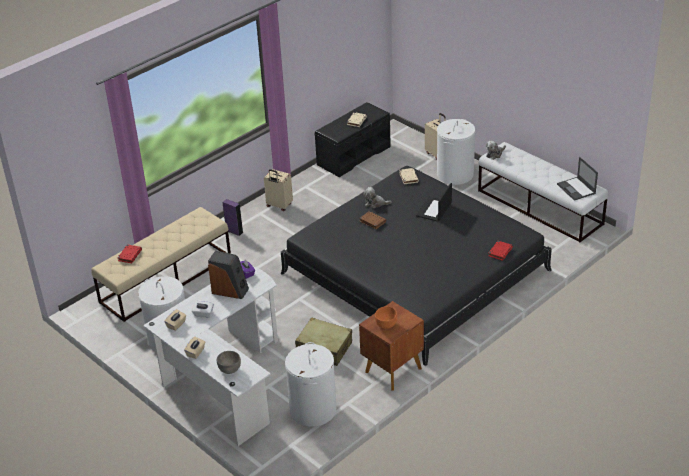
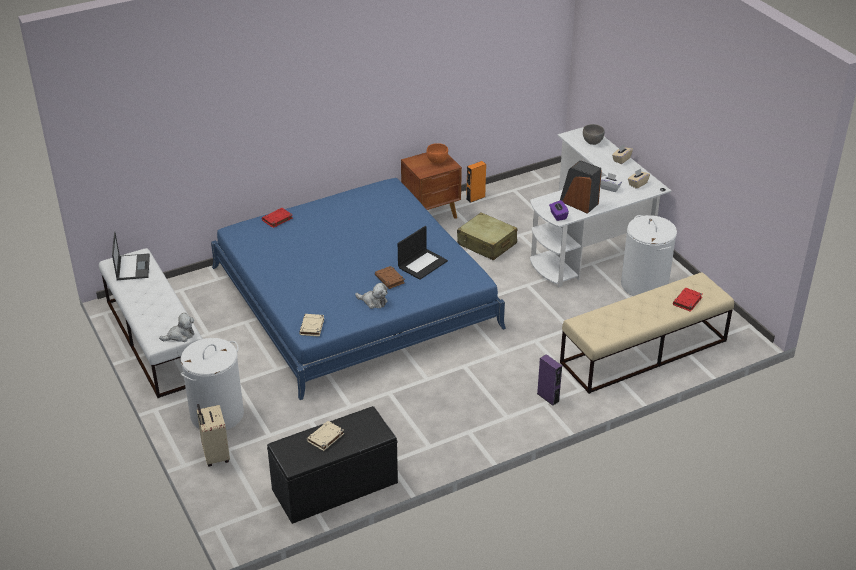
camera: 165 degrees left, 0 degrees up
beige suitcase [264,169,293,211] -> none
black bed [281,166,552,366] -> blue bed [211,178,506,400]
white laundry basket [285,342,336,427] -> none
laptop [416,183,452,222] -> laptop moved to [398,226,448,280]
none -> orange speaker [466,161,486,203]

